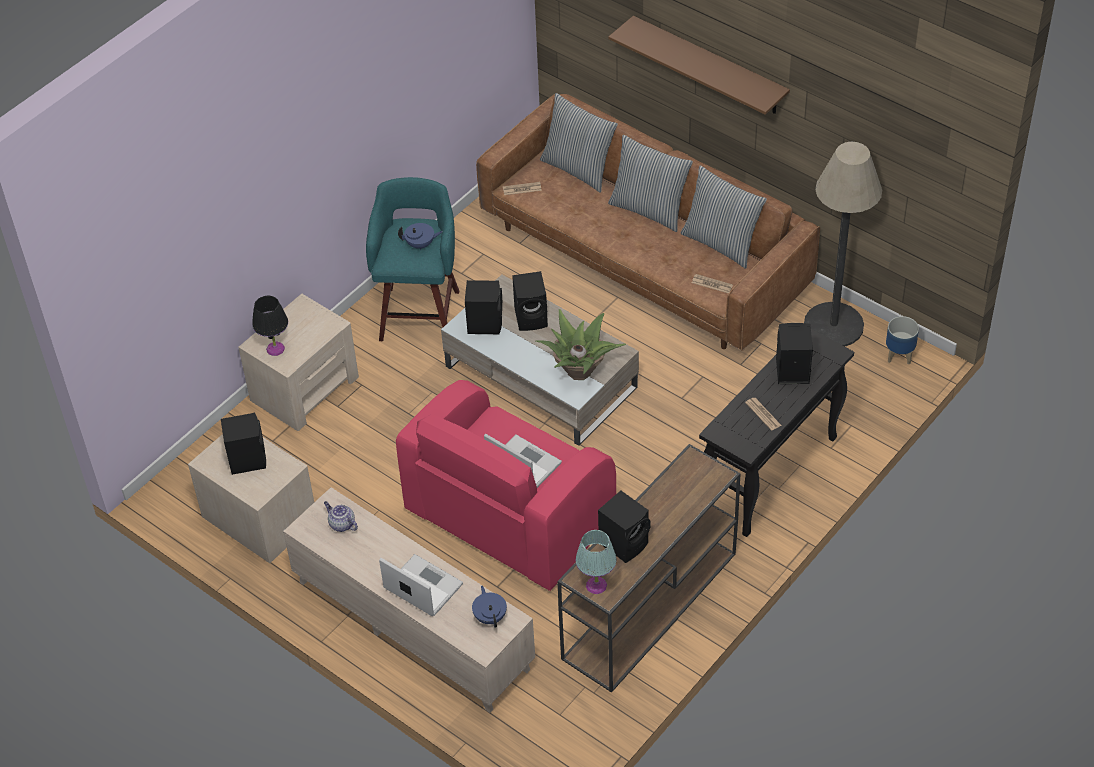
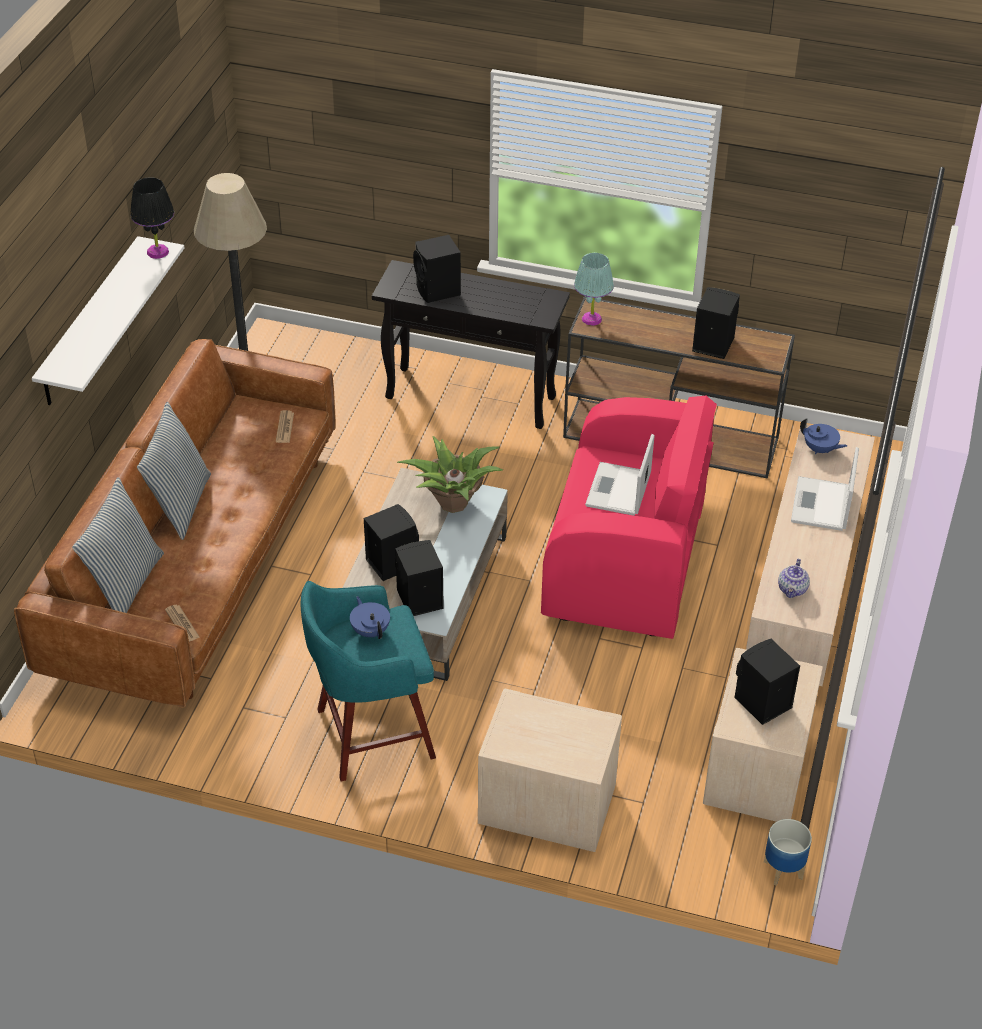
camera: 115 degrees left, 5 degrees down
black table lamp [252,296,288,356] -> black table lamp moved to [131,177,174,259]
blue teapot [472,586,507,628] -> blue teapot turned 105 degrees counterclockwise [800,418,847,454]
turquoise table lamp [575,530,617,594] -> turquoise table lamp moved to [574,253,614,326]
brown shelf [608,16,790,115] -> white shelf [32,236,184,405]
pillow [681,165,767,269] -> none
newspaper [745,398,782,431] -> none
planter [886,316,919,364] -> planter moved to [764,819,812,885]

